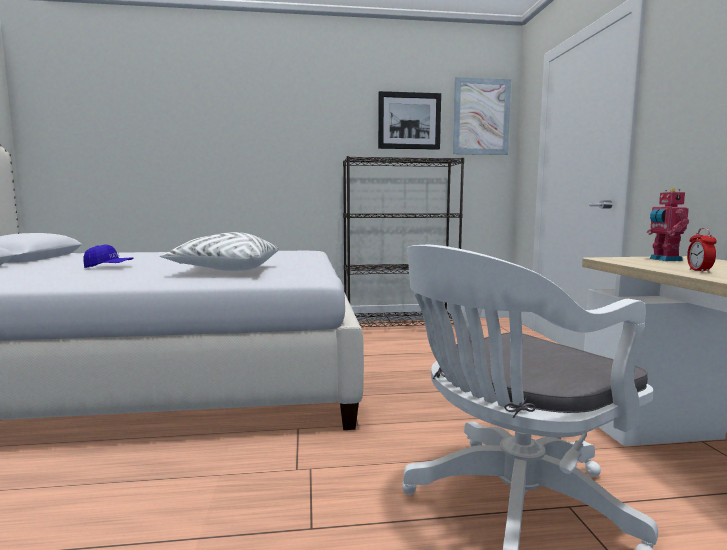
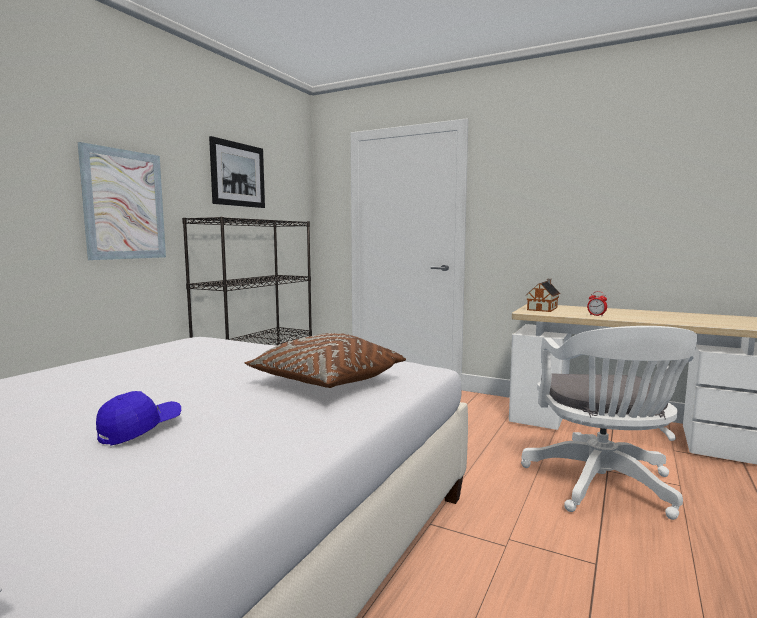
camera: 55 degrees left, 0 degrees up
white pillow [160,232,279,271] -> brown pillow [244,333,406,388]
picture [453,77,511,155] -> picture moved to [78,142,166,260]
toy robot [647,188,689,261] -> toy house [526,279,560,312]

